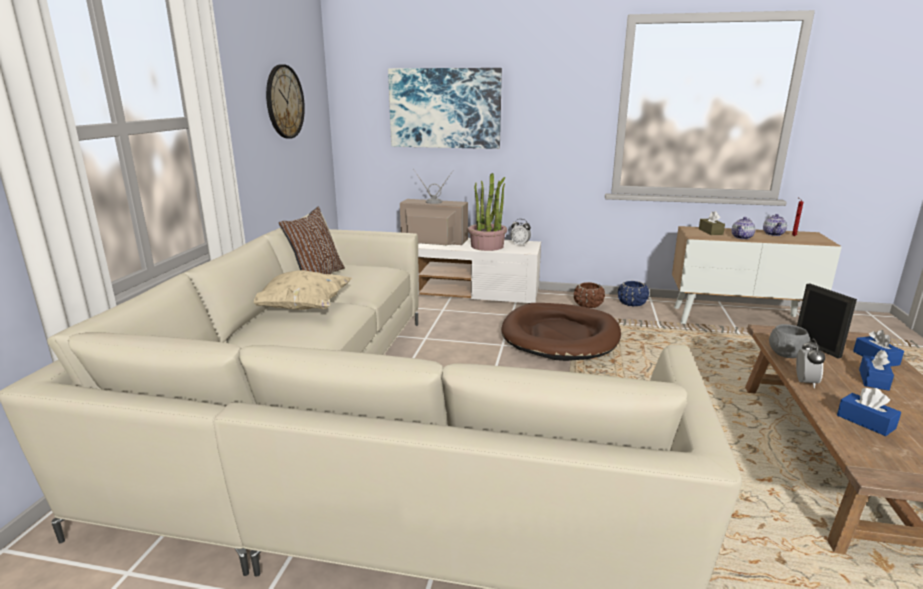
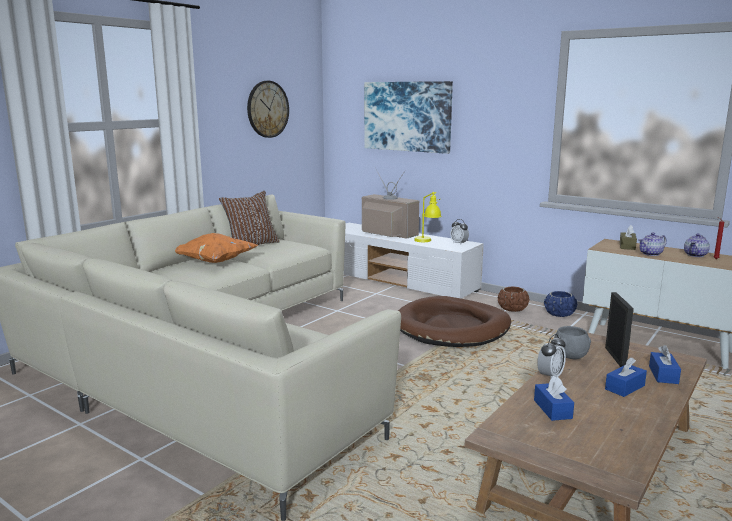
camera: 25 degrees right, 5 degrees down
beige pillow [254,270,352,310] -> orange pillow [175,233,258,263]
potted plant [468,173,507,251] -> yellow table lamp [414,192,441,242]

